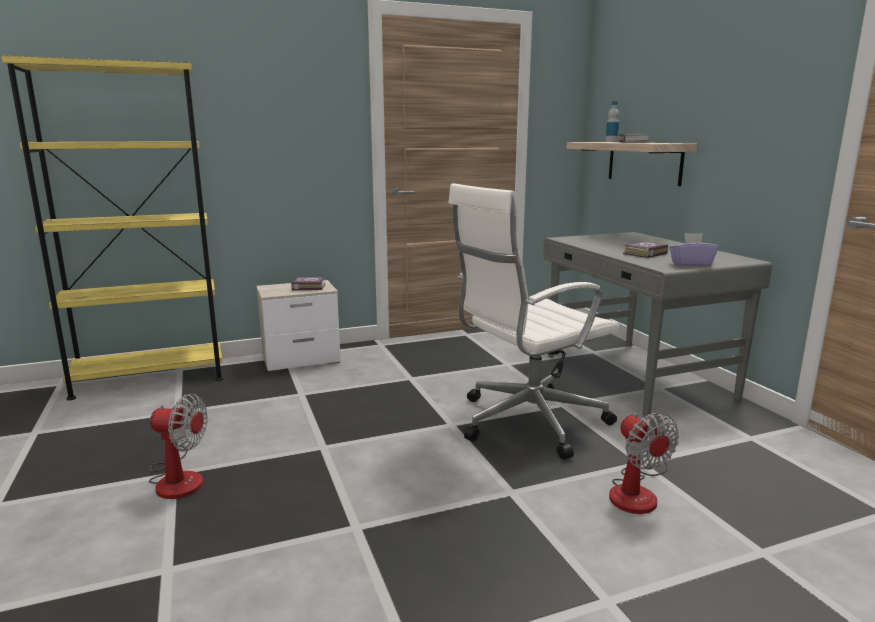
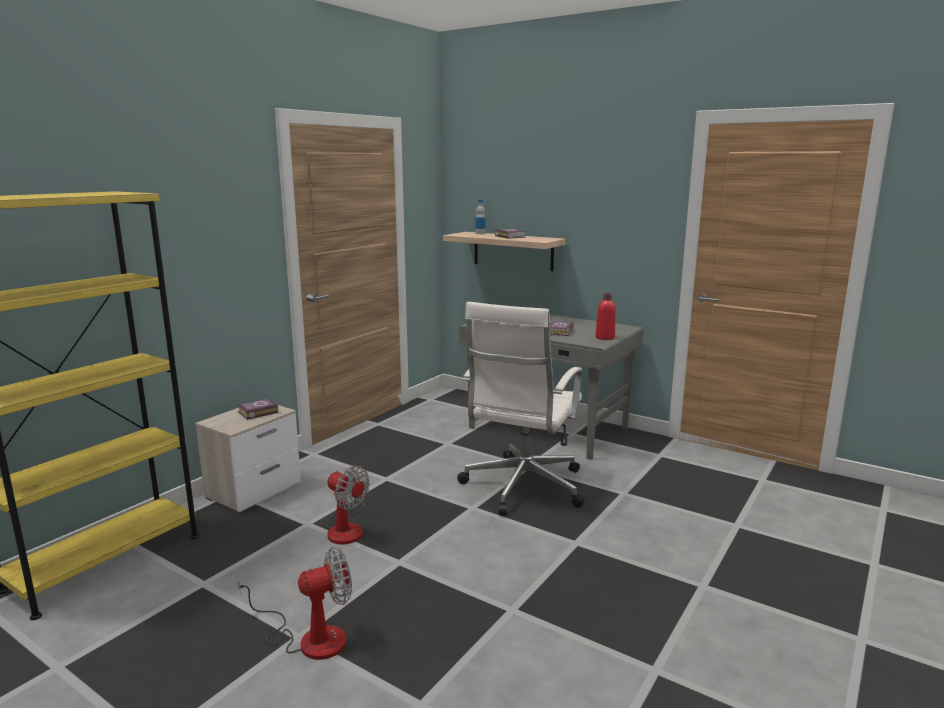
camera: 35 degrees left, 0 degrees up
fan [609,412,679,514] -> fan moved to [327,465,370,544]
purple tissue box [669,233,718,267] -> red bottle [595,293,616,340]

